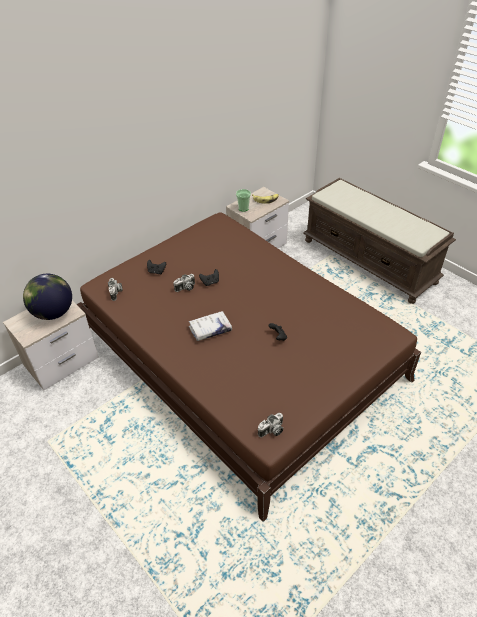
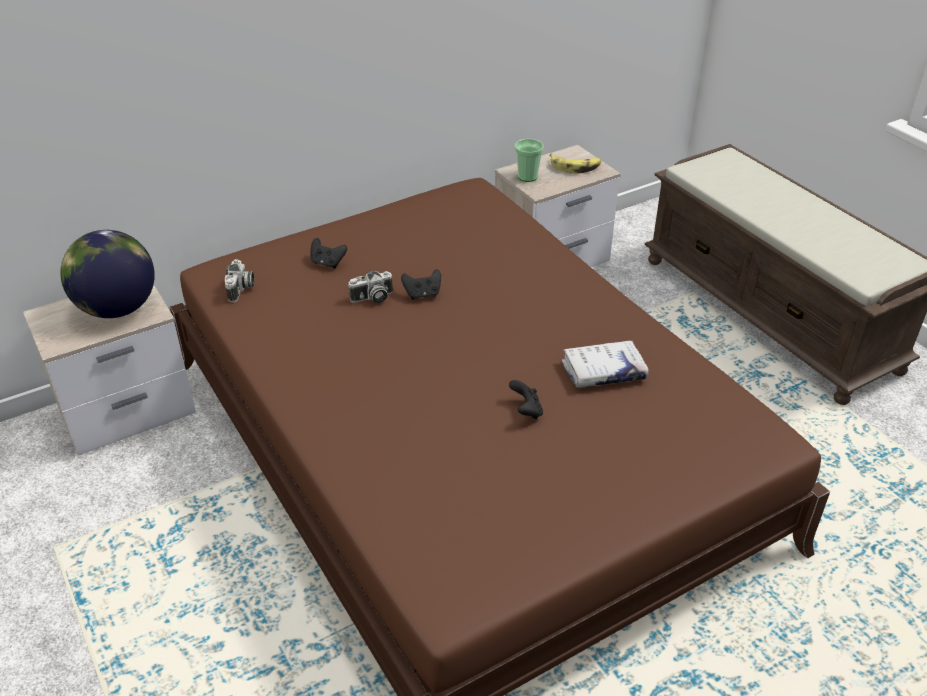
camera: 10 degrees right, 5 degrees down
white book [189,311,232,341] -> white book moved to [562,341,649,388]
camera [258,413,283,437] -> none

